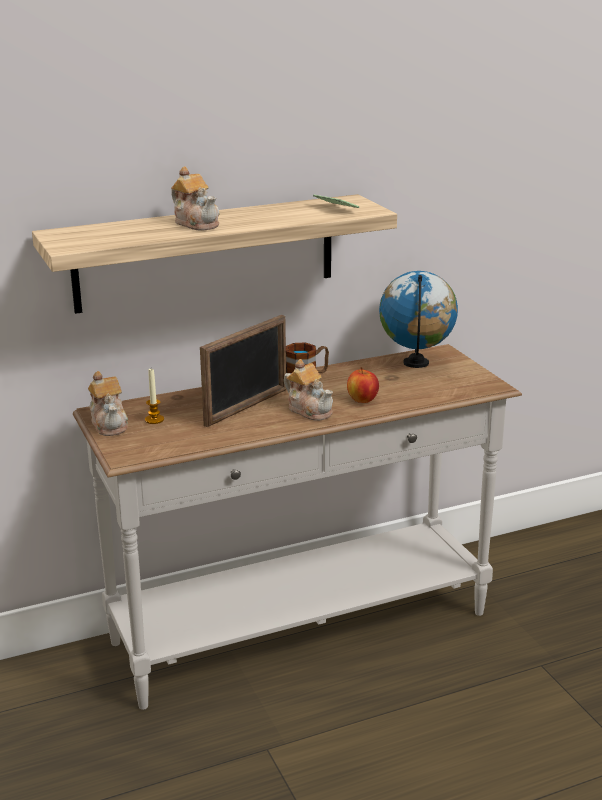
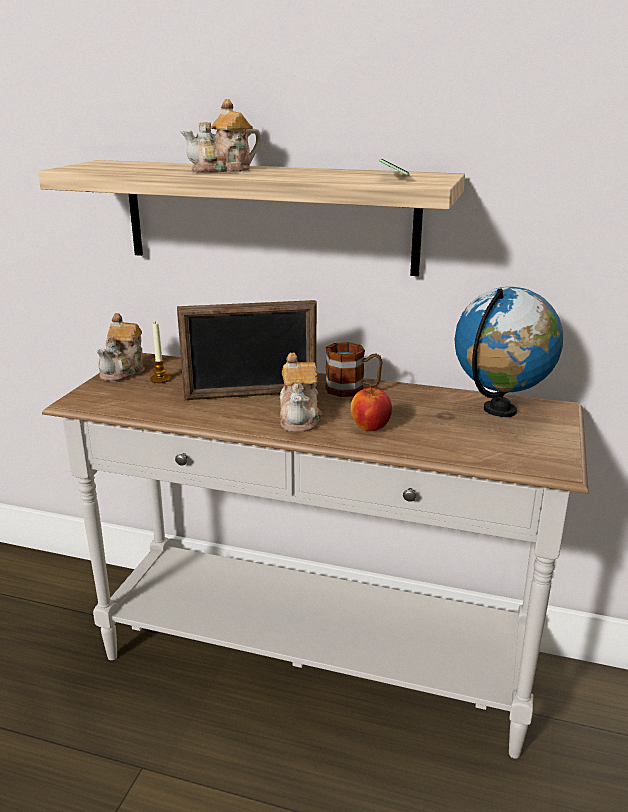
camera: 40 degrees right, 0 degrees up
teapot [171,166,219,231] -> teapot turned 60 degrees clockwise [180,99,262,173]

